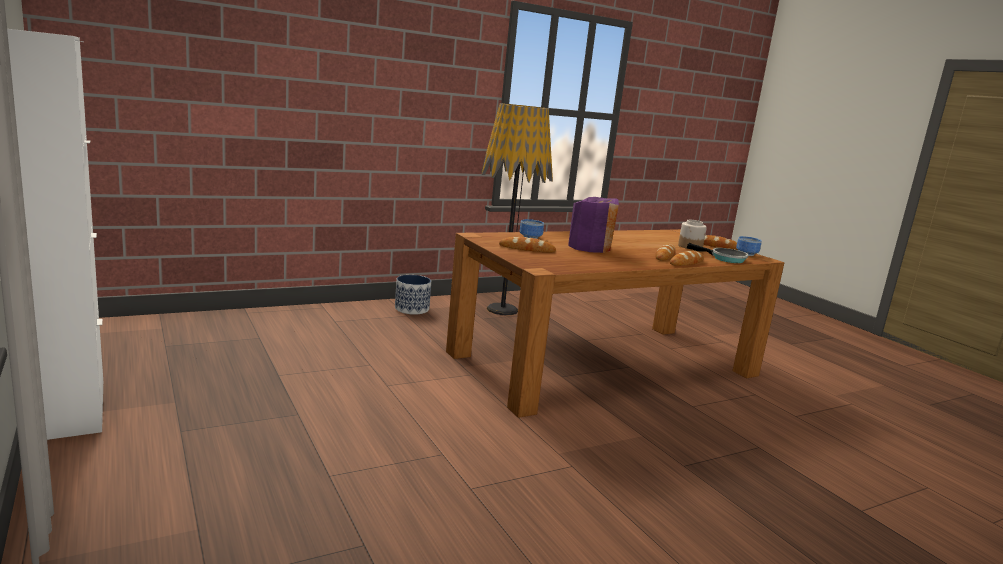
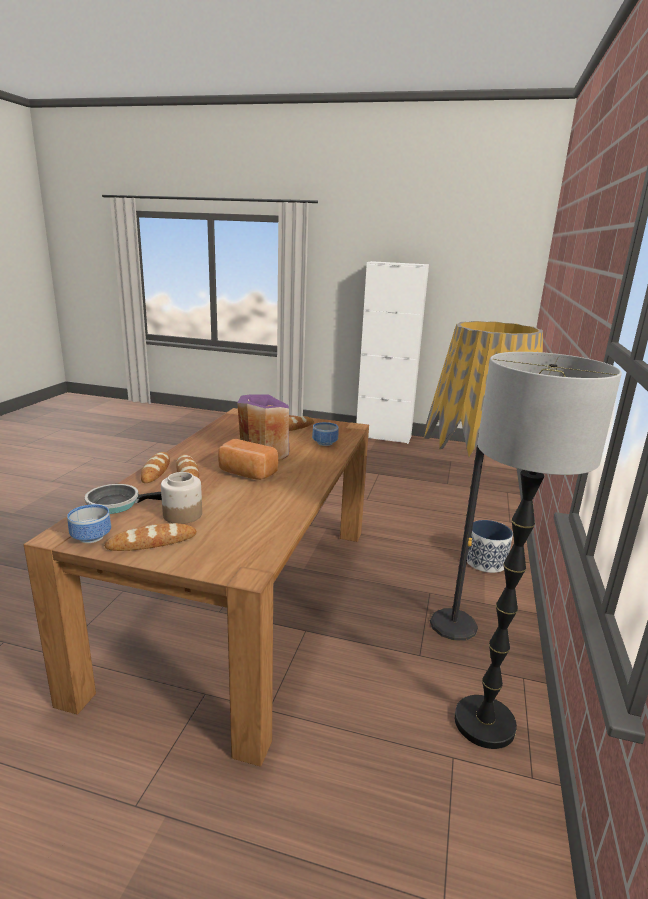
camera: 135 degrees right, 5 degrees up
none -> bread [218,439,278,480]
none -> floor lamp [455,352,622,749]

